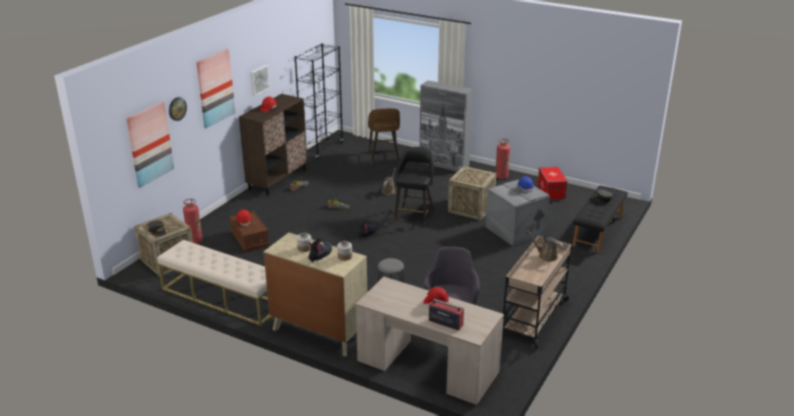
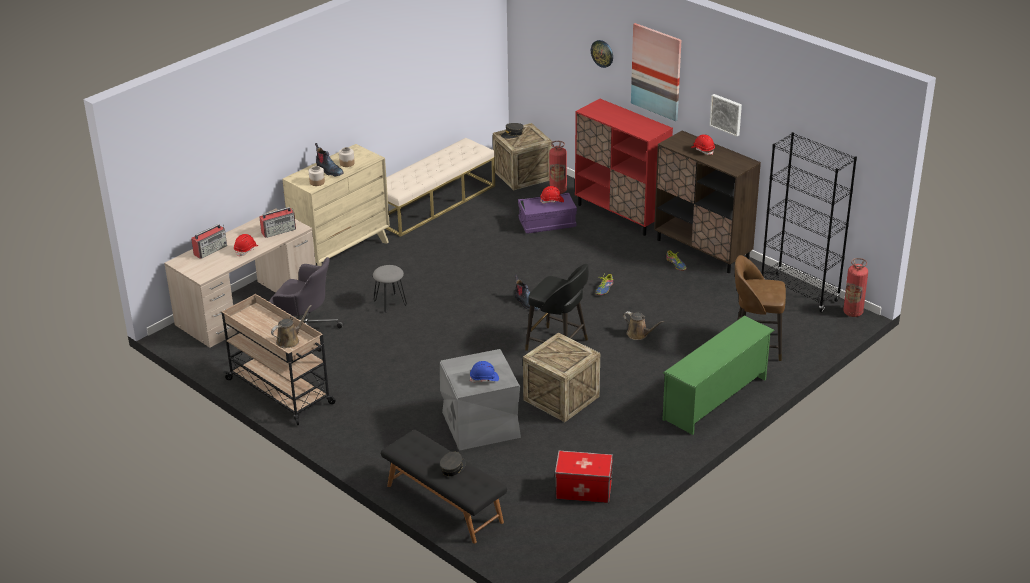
camera: 105 degrees right, 5 degrees up
picture [126,102,174,188] -> none
brown storage box [229,211,269,252] -> purple storage box [518,193,577,233]
grey cabinet [419,80,473,172] -> green shoe rack [662,316,775,435]
fire extinguisher [495,139,510,179] -> fire extinguisher moved to [843,258,868,317]
none -> radio [259,207,296,238]
none -> red cabinet [575,99,673,236]

